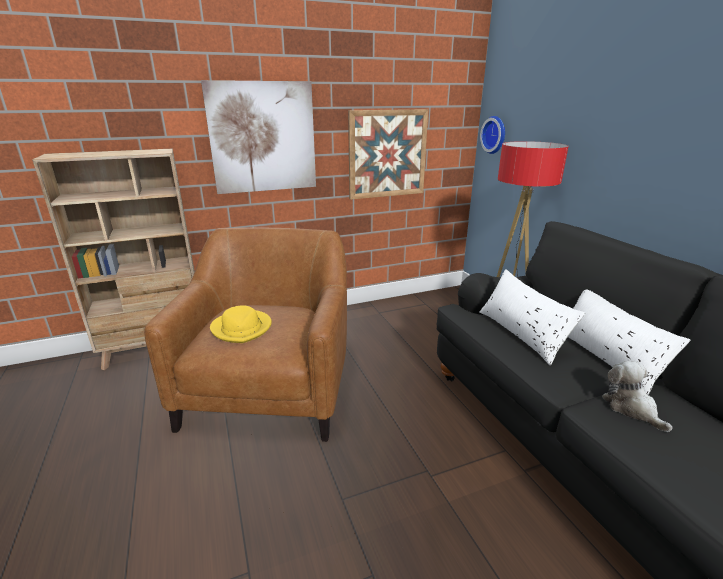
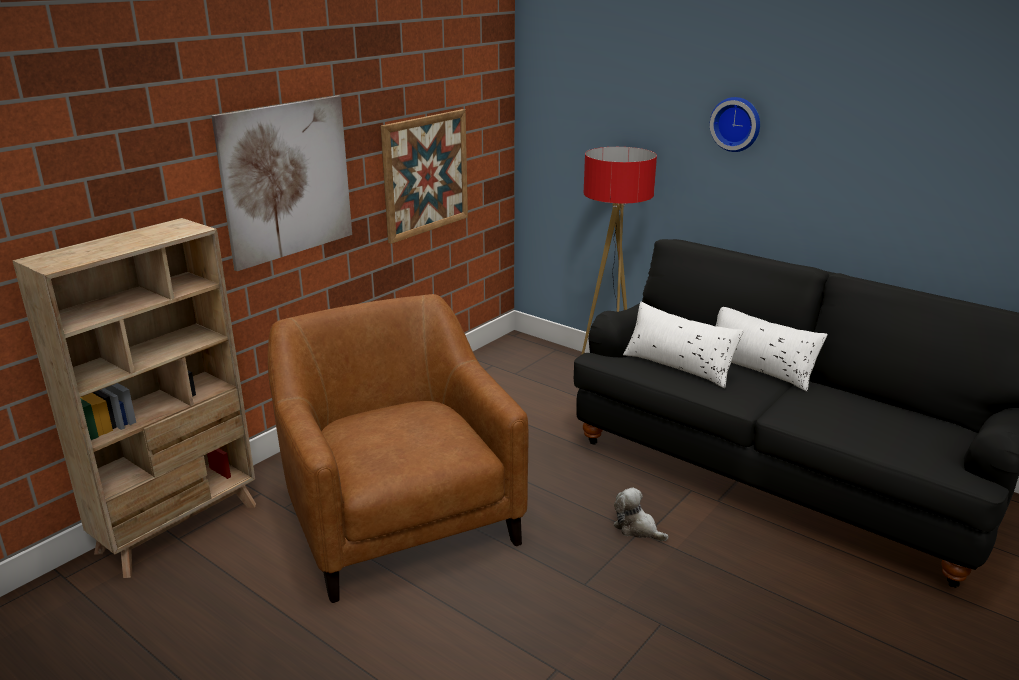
camera: 30 degrees left, 0 degrees up
yellow hat [210,305,272,343] -> none
wall clock [480,116,505,154] -> wall clock moved to [710,97,760,152]
plush toy [602,361,673,432] -> plush toy moved to [613,487,669,541]

